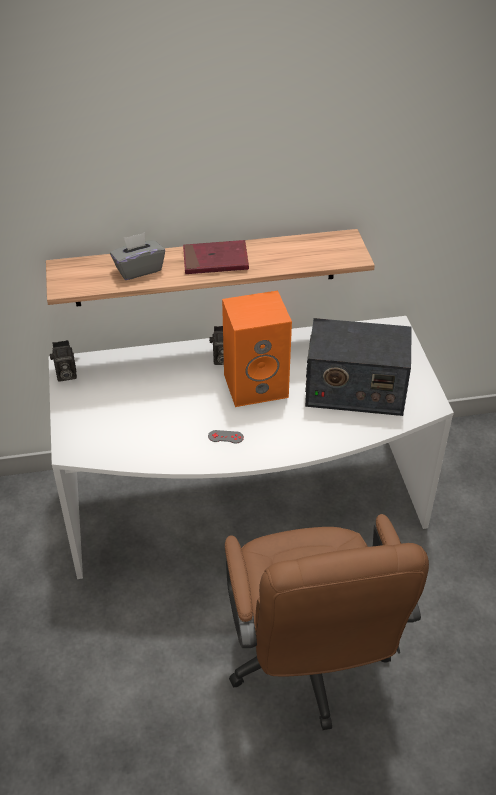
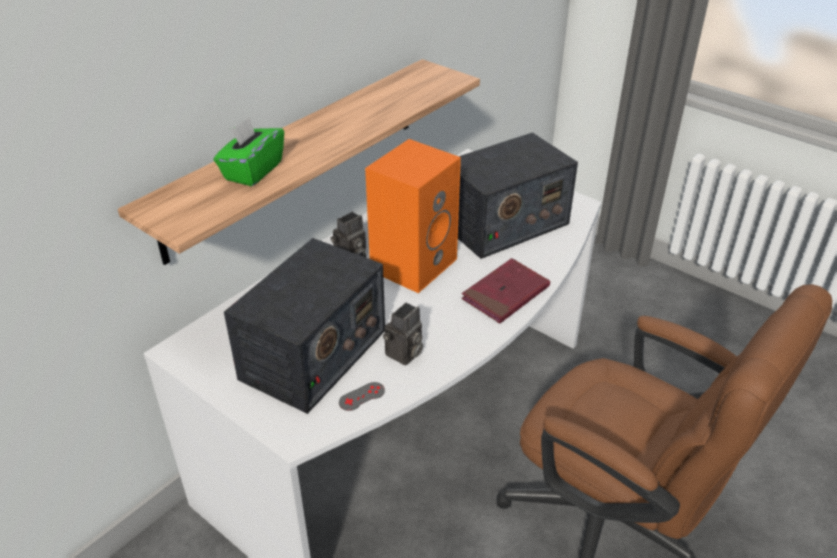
camera: 40 degrees left, 5 degrees down
camera [50,340,77,381] -> camera moved to [383,302,423,366]
grey tissue box [110,233,165,280] -> green tissue box [214,117,284,186]
red book [183,240,249,274] -> red book moved to [461,258,550,323]
grey game controller [208,430,244,444] -> grey game controller moved to [339,382,385,411]
none -> radio [224,238,385,414]

